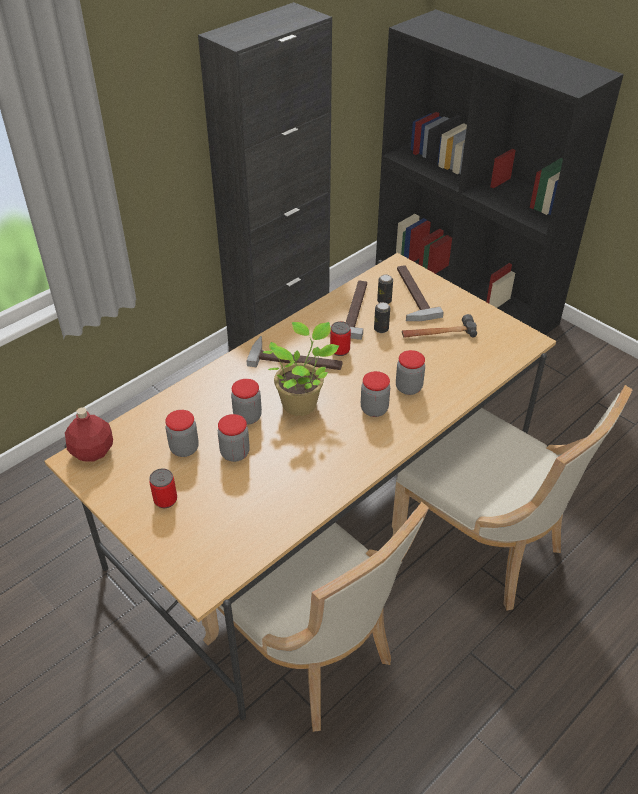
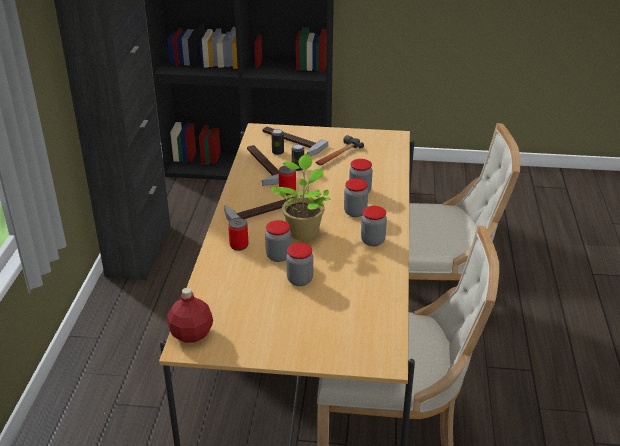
camera: 40 degrees left, 10 degrees down
can [149,468,177,508] -> can moved to [228,218,248,251]
jar [165,410,199,457] -> jar moved to [361,206,387,246]

